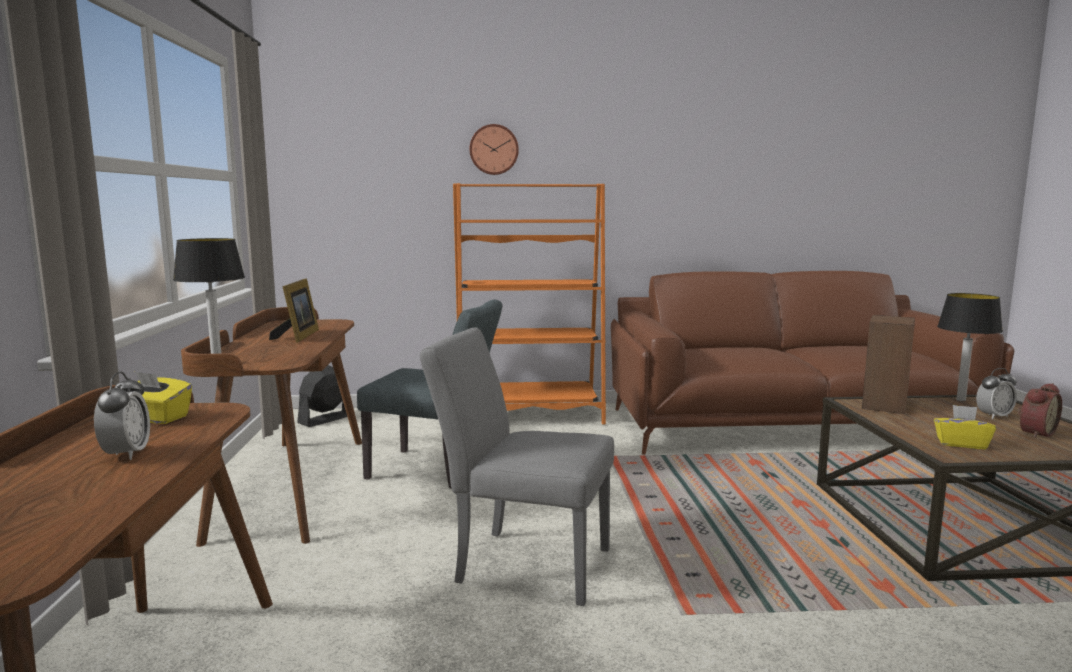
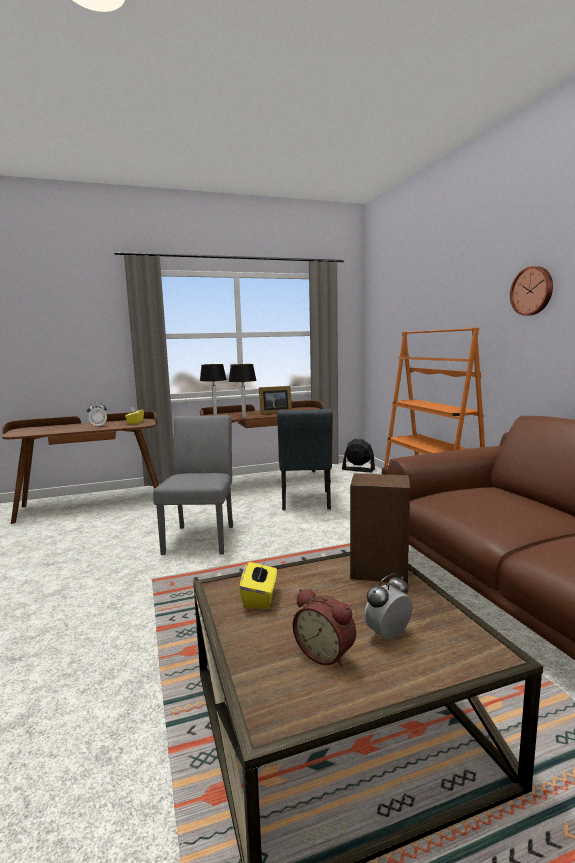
camera: 75 degrees right, 0 degrees up
wall clock [469,124,519,175] -> wall clock moved to [510,266,553,316]
table lamp [937,293,1003,401] -> table lamp moved to [229,364,257,418]
alarm clock [976,368,1017,419] -> alarm clock turned 90 degrees clockwise [364,573,413,640]

